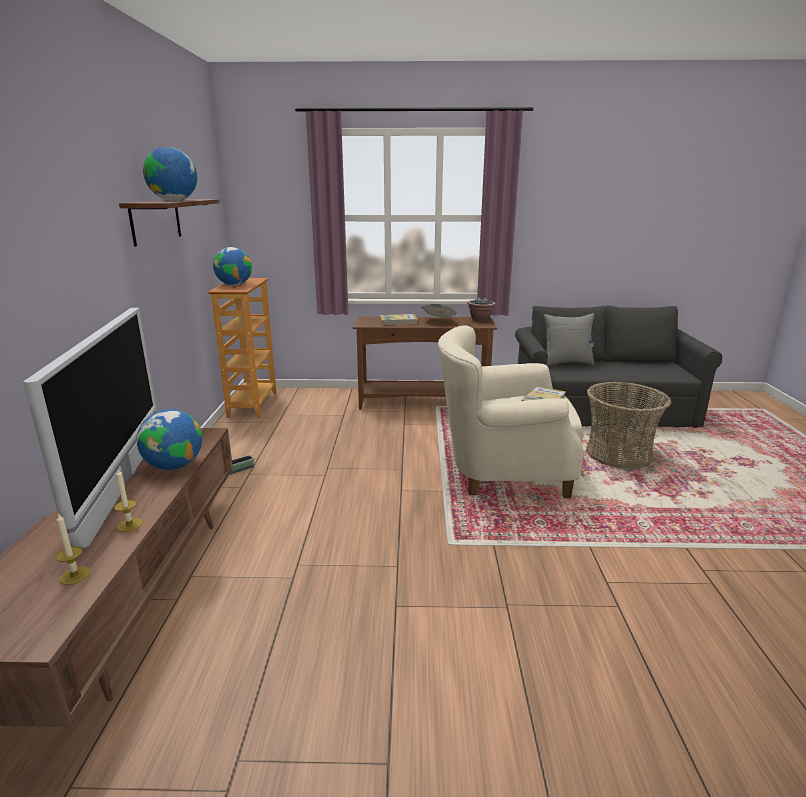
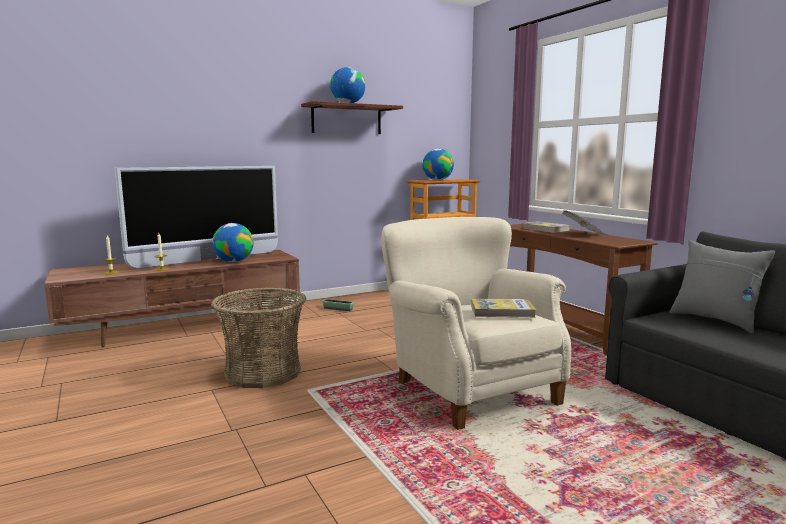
camera: 60 degrees right, 10 degrees down
potted plant [467,296,496,321] -> none
basket [586,382,671,469] -> basket moved to [211,287,306,388]

